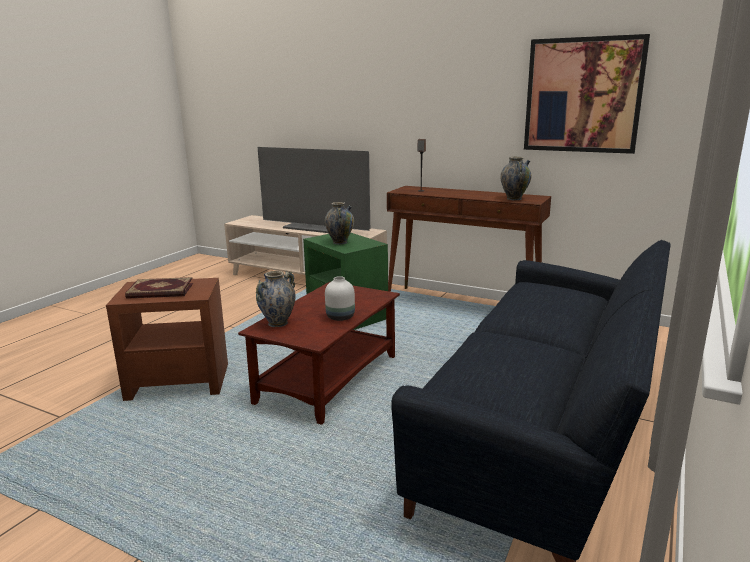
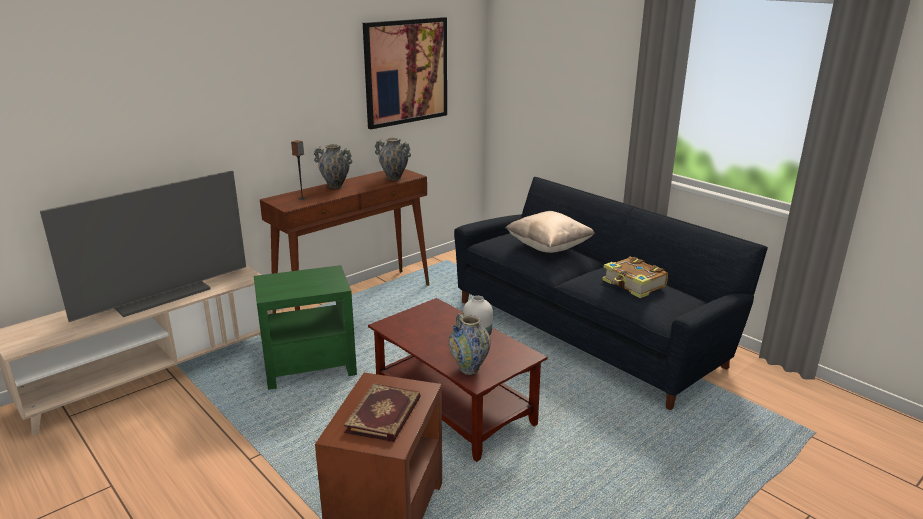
camera: 70 degrees left, 5 degrees up
vase [325,202,354,245] -> vase moved to [314,144,352,189]
none -> beige pillow [505,211,595,253]
none -> book [602,257,668,298]

